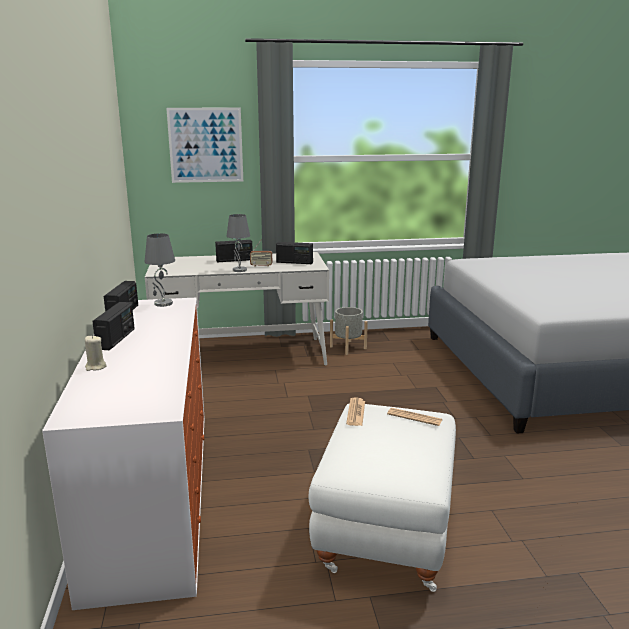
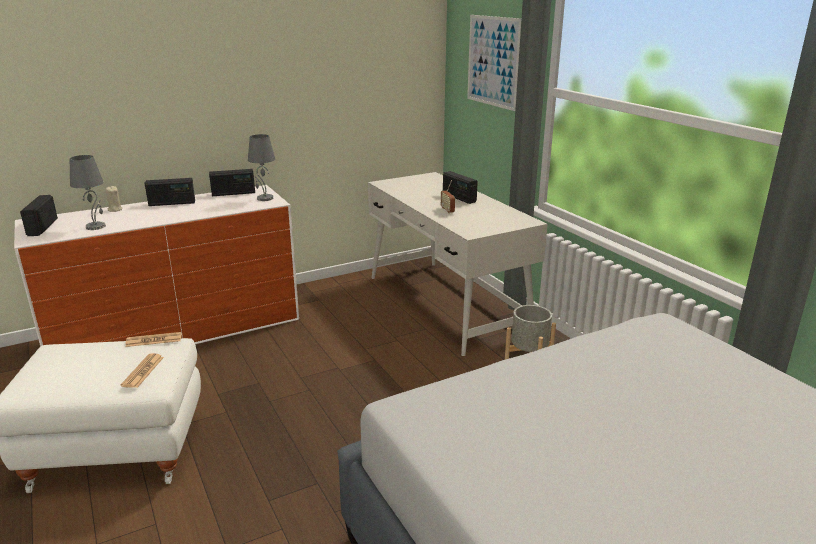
camera: 70 degrees right, 5 degrees up
grey table lamp [226,214,250,272] -> grey table lamp moved to [70,155,106,230]
radio [276,242,313,264] -> radio moved to [20,195,58,236]

